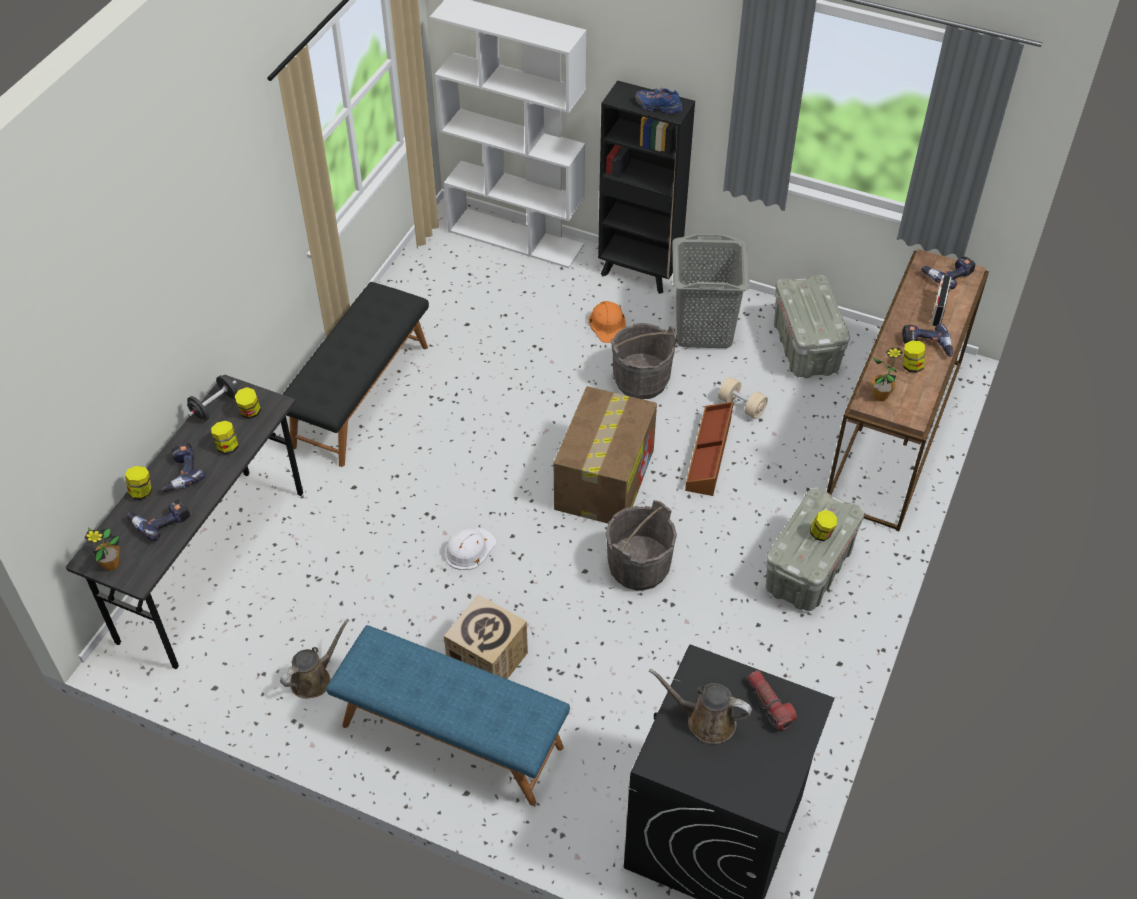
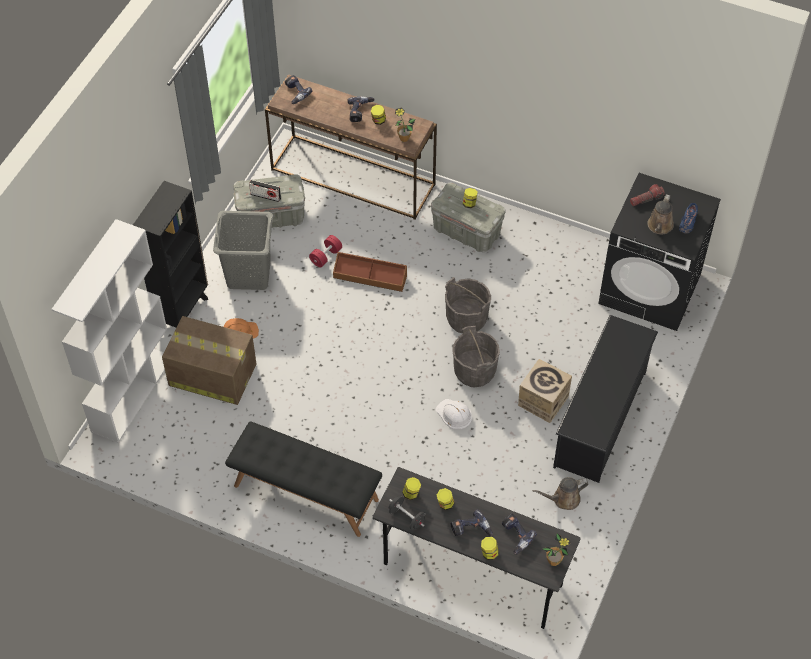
camera: 90 degrees left, 5 degrees up
brown watering can [280,619,349,699] -> brown watering can turned 60 degrees counterclockwise [532,477,589,510]
blue bench [326,625,570,806] -> black shoe rack [553,315,658,483]
cardboard box [554,386,657,524] -> cardboard box moved to [162,316,256,405]
grey bucket [611,323,678,399] -> grey bucket moved to [453,326,500,387]
blue shoe [635,88,682,114] -> blue shoe moved to [679,203,698,233]
beige dumbbell [718,377,768,419] -> red dumbbell [309,235,342,267]
radio [930,275,952,326] -> radio moved to [249,180,281,202]

